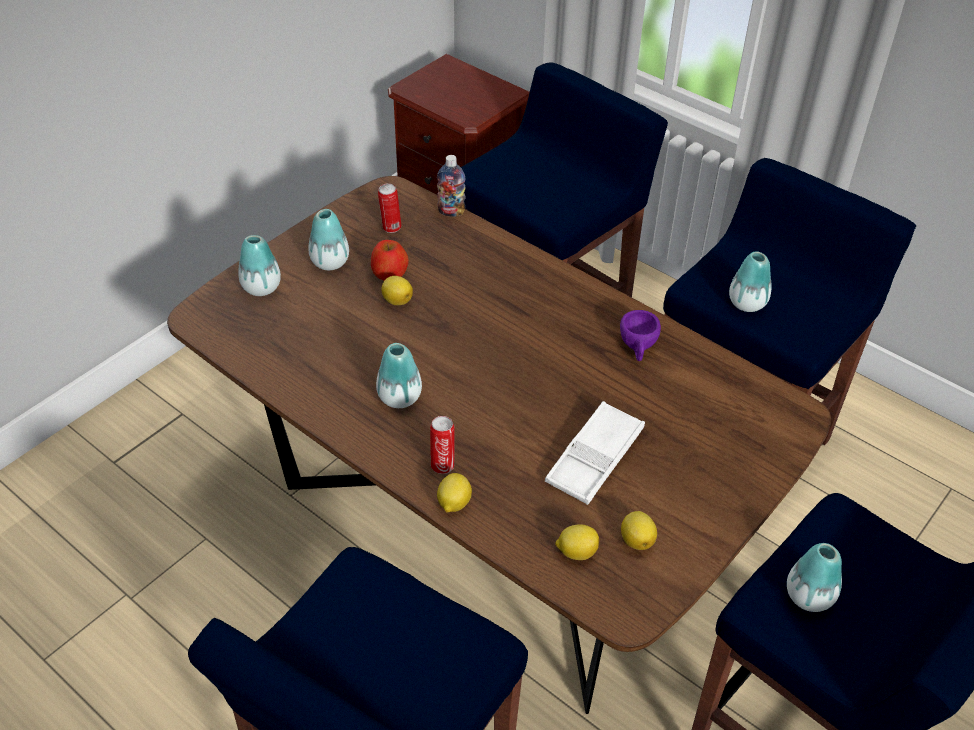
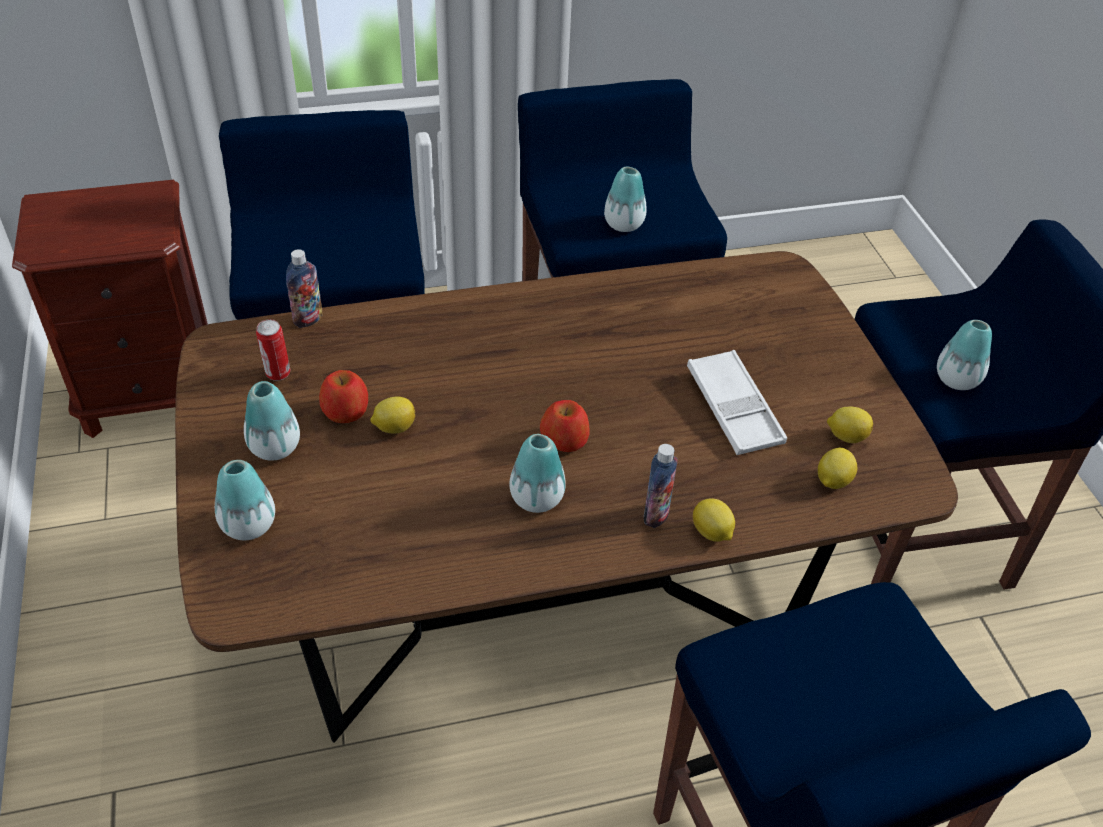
camera: 55 degrees left, 0 degrees up
can [430,416,454,474] -> bottle [644,444,678,528]
purple cup [620,310,661,361] -> none
none -> apple [540,400,589,452]

